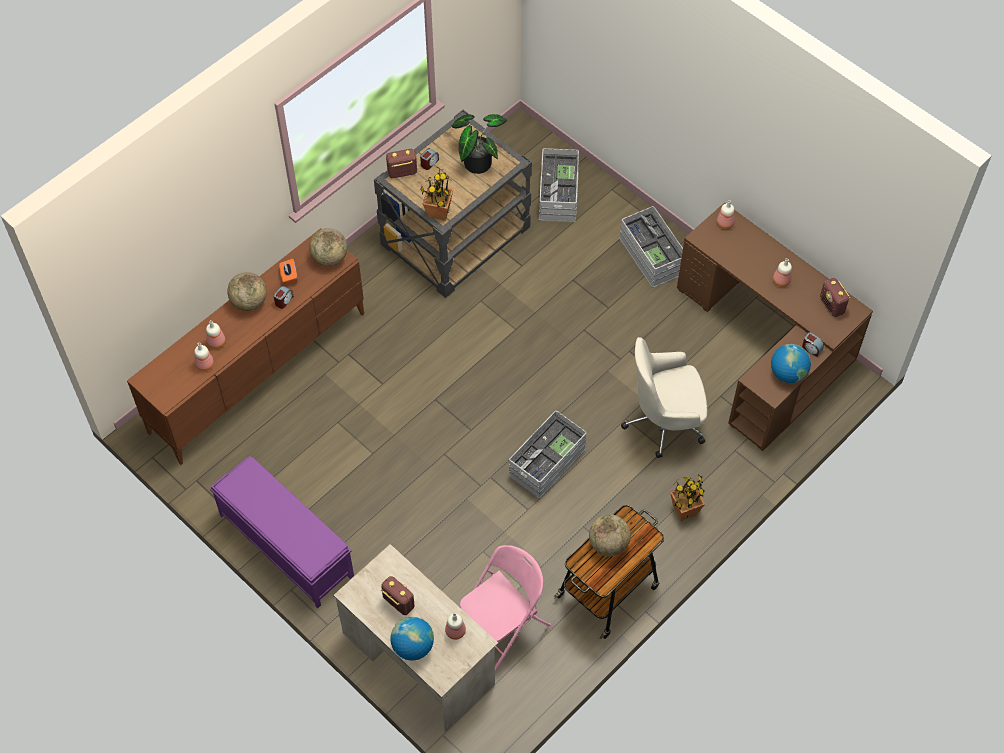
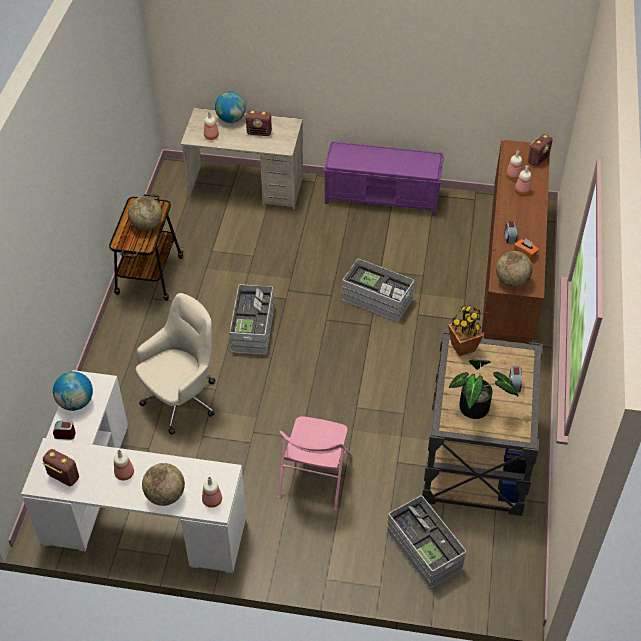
camera: 145 degrees right, 10 degrees down
globe [227,272,267,311] -> globe moved to [142,463,185,506]
radio [386,149,417,178] -> radio moved to [528,134,553,167]
pink chair [460,545,551,671] -> pink chair moved to [278,416,352,510]
grey storage box [619,206,683,288] -> grey storage box moved to [342,259,414,322]
potted plant [670,475,705,521] -> none
brown desk [677,202,873,451] -> white desk [21,370,246,573]

